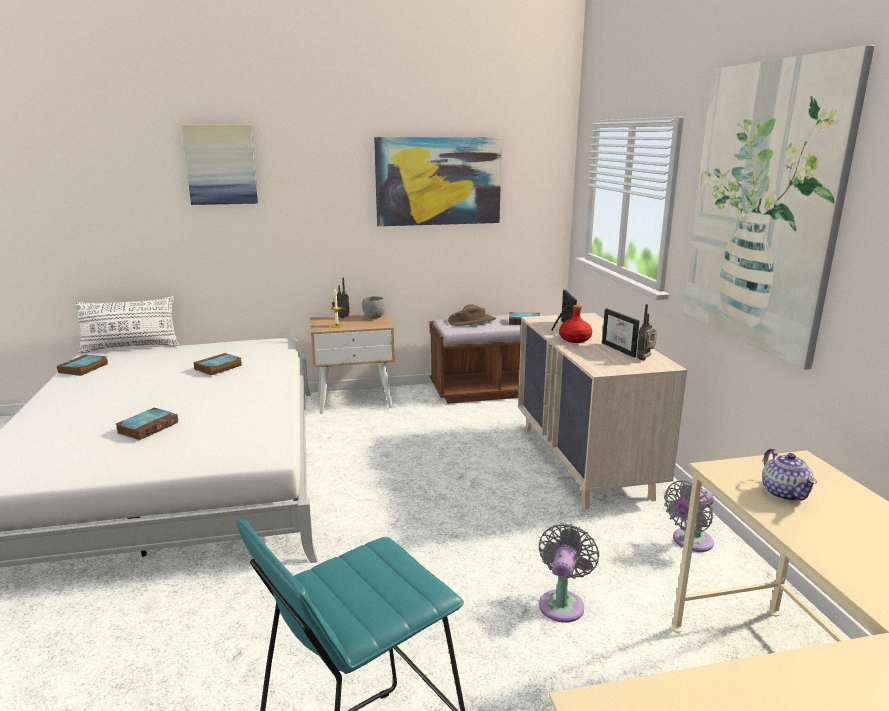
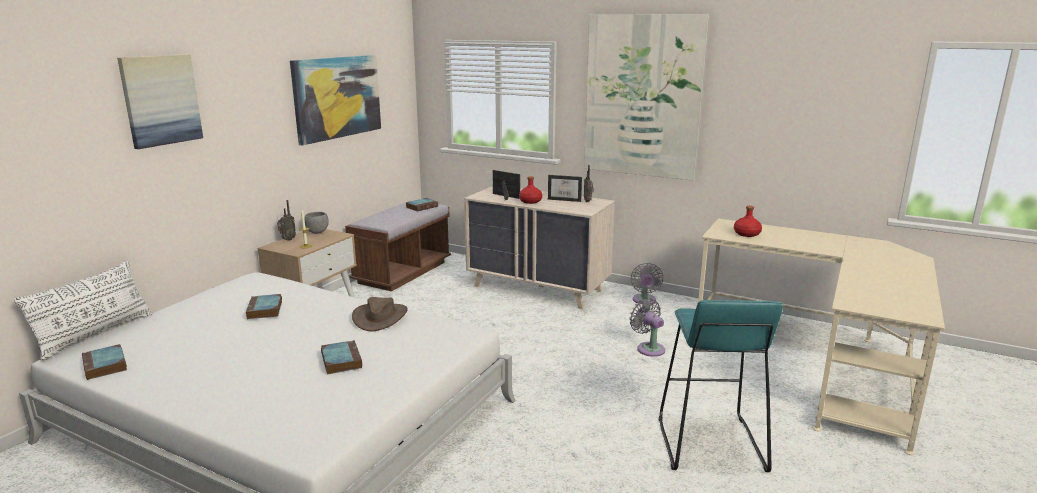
camera: 50 degrees left, 0 degrees up
brown hat [448,304,496,326] -> brown hat moved to [352,297,408,331]
teapot [762,449,817,501] -> red bottle [734,206,762,237]

